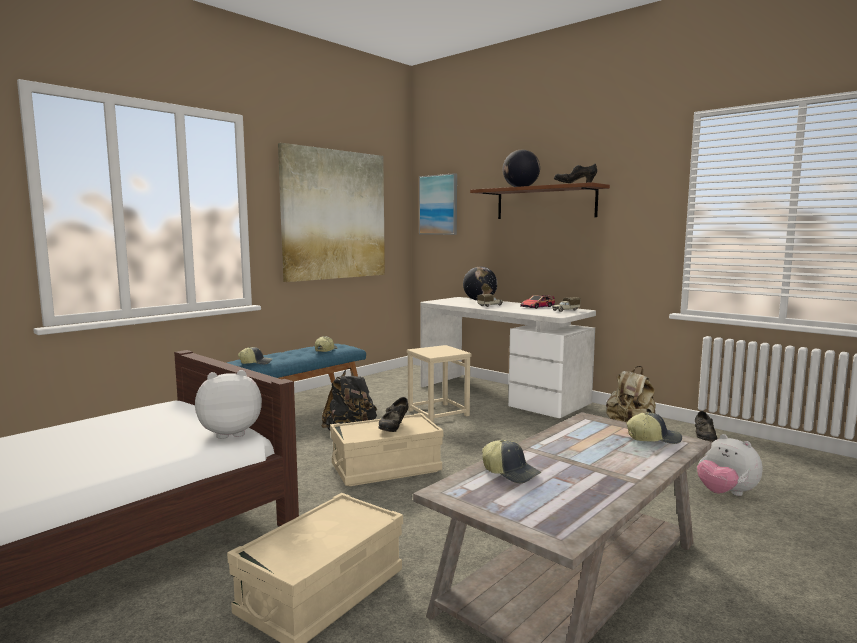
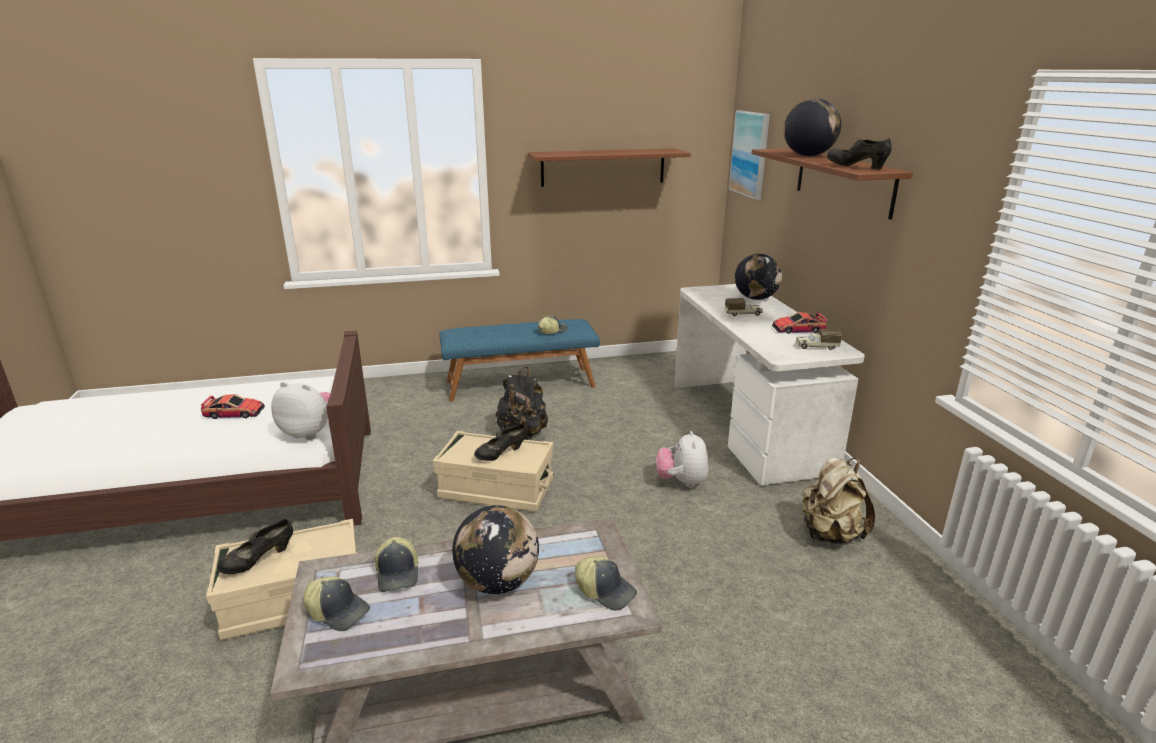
camera: 35 degrees right, 15 degrees up
cap [238,347,272,365] -> cap moved to [303,576,370,631]
picture [278,143,385,282] -> brown shelf [528,148,691,187]
beige stool [407,345,471,423] -> none
black shoe [695,411,717,442] -> black shoe moved to [218,519,293,574]
plush toy [697,434,763,496] -> plush toy moved to [656,431,708,488]
none -> toy car [201,394,265,419]
none -> globe [452,505,539,594]

